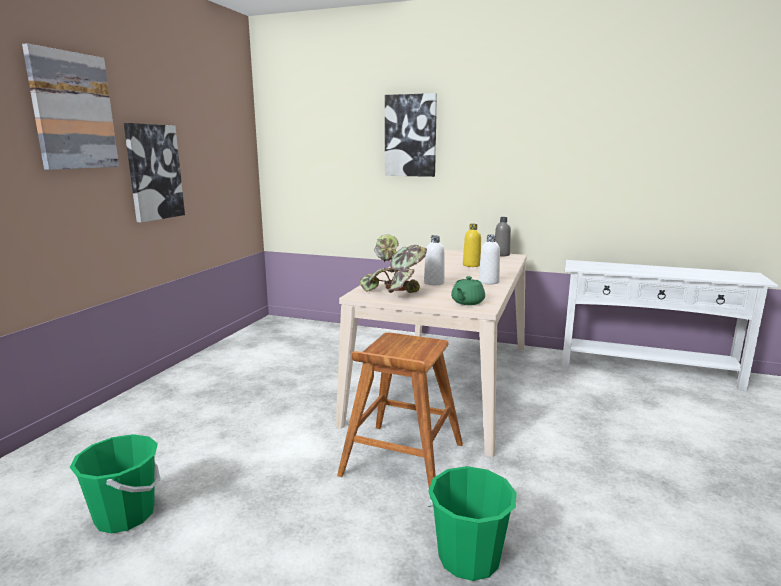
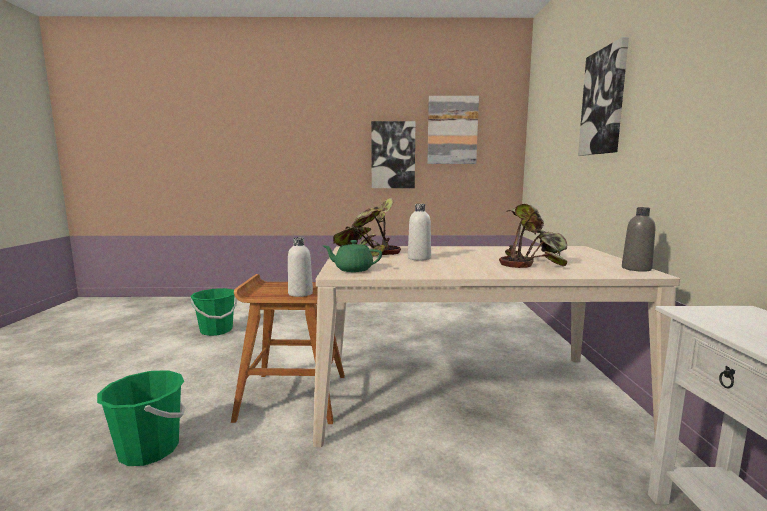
camera: 70 degrees right, 5 degrees down
picture [22,43,119,170] -> picture moved to [427,96,479,164]
yellow bottle [463,224,481,267] -> potted plant [499,204,567,268]
white bottle [479,235,500,285] -> white bottle moved to [288,237,313,297]

